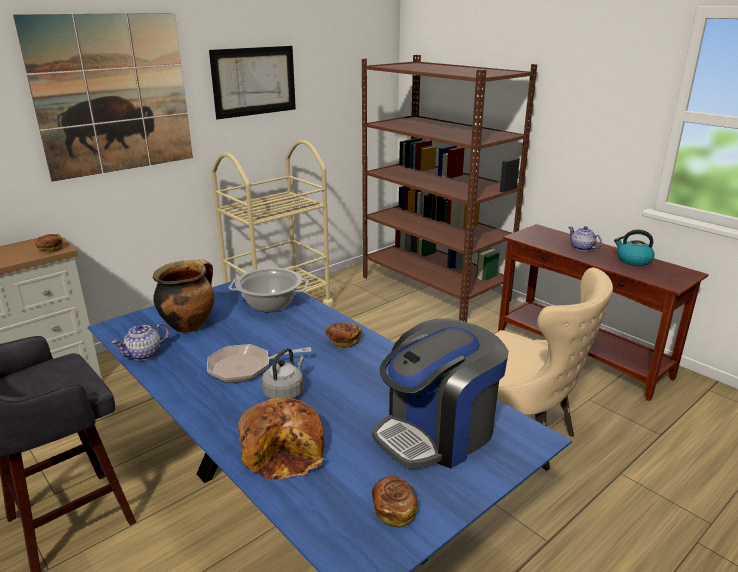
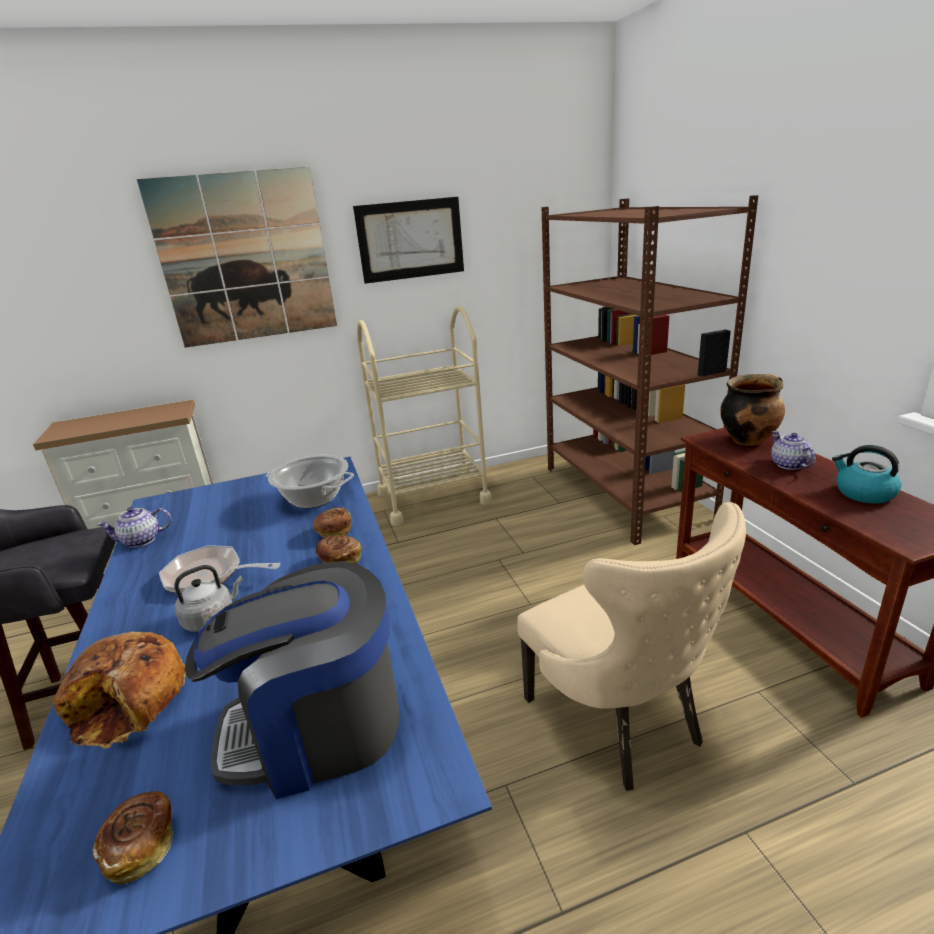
camera: 25 degrees right, 0 degrees up
bread [35,234,63,253] -> bread moved to [313,507,351,538]
cooking pot [153,259,215,333] -> cooking pot moved to [720,374,785,446]

